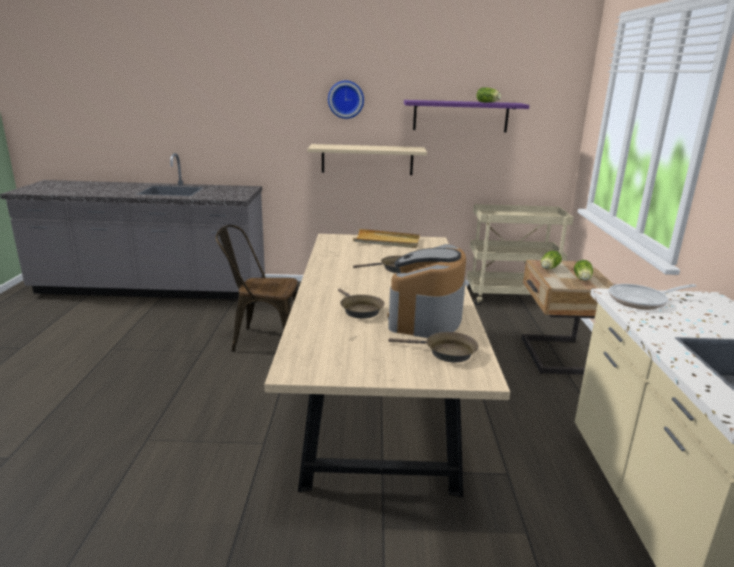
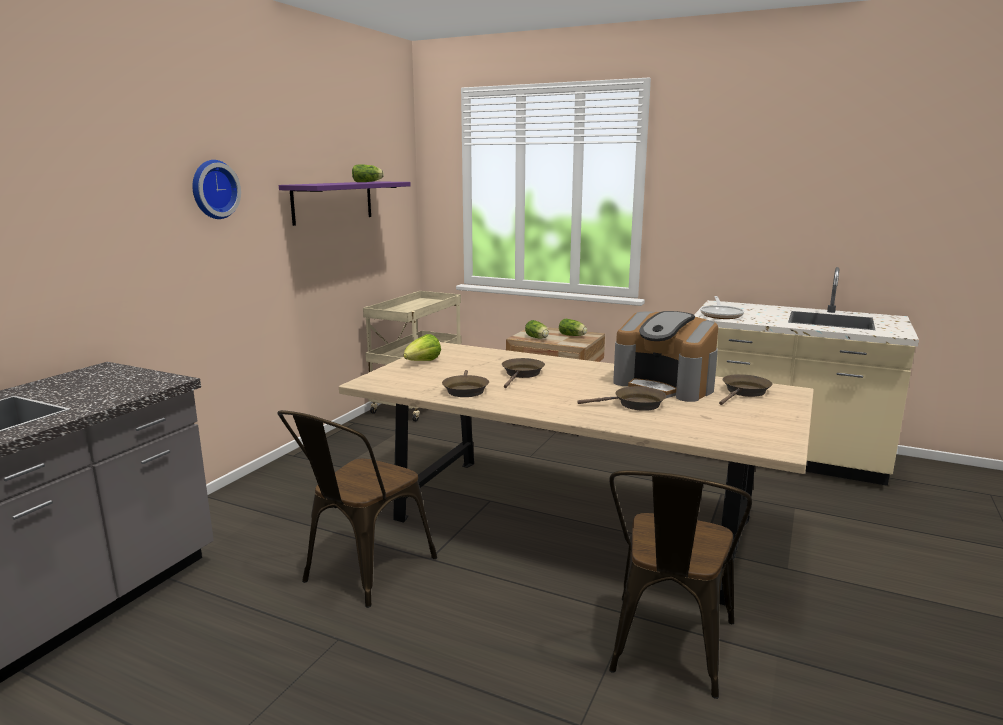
camera: 65 degrees left, 5 degrees down
beige shelf [307,144,427,175] -> none
beige tray [353,229,420,248] -> lettuce [403,334,441,361]
none -> brown frying pan [442,370,489,397]
none -> brown chair [609,470,752,699]

